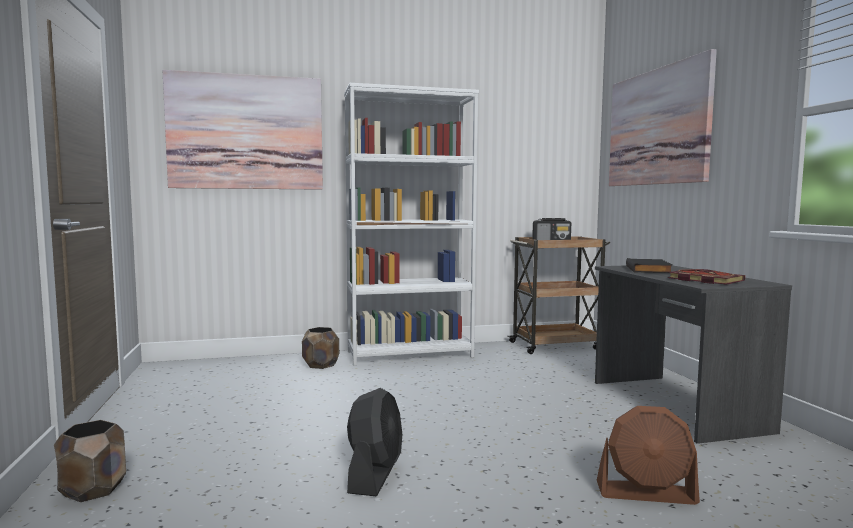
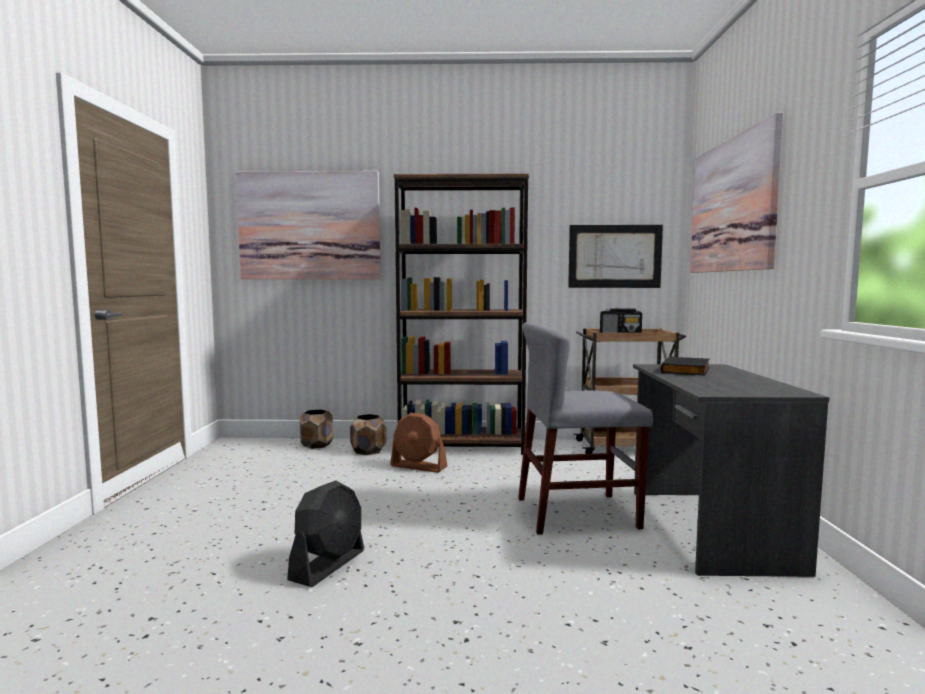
camera: 15 degrees right, 0 degrees up
brown planter [54,420,126,502] -> brown planter moved to [300,409,333,449]
white bookcase [344,83,479,365] -> brown bookcase [394,174,529,455]
brown fan [597,406,700,505] -> brown fan moved to [390,413,447,473]
book [668,269,745,285] -> none
none -> grey chair [518,322,653,535]
none -> picture [568,225,663,288]

